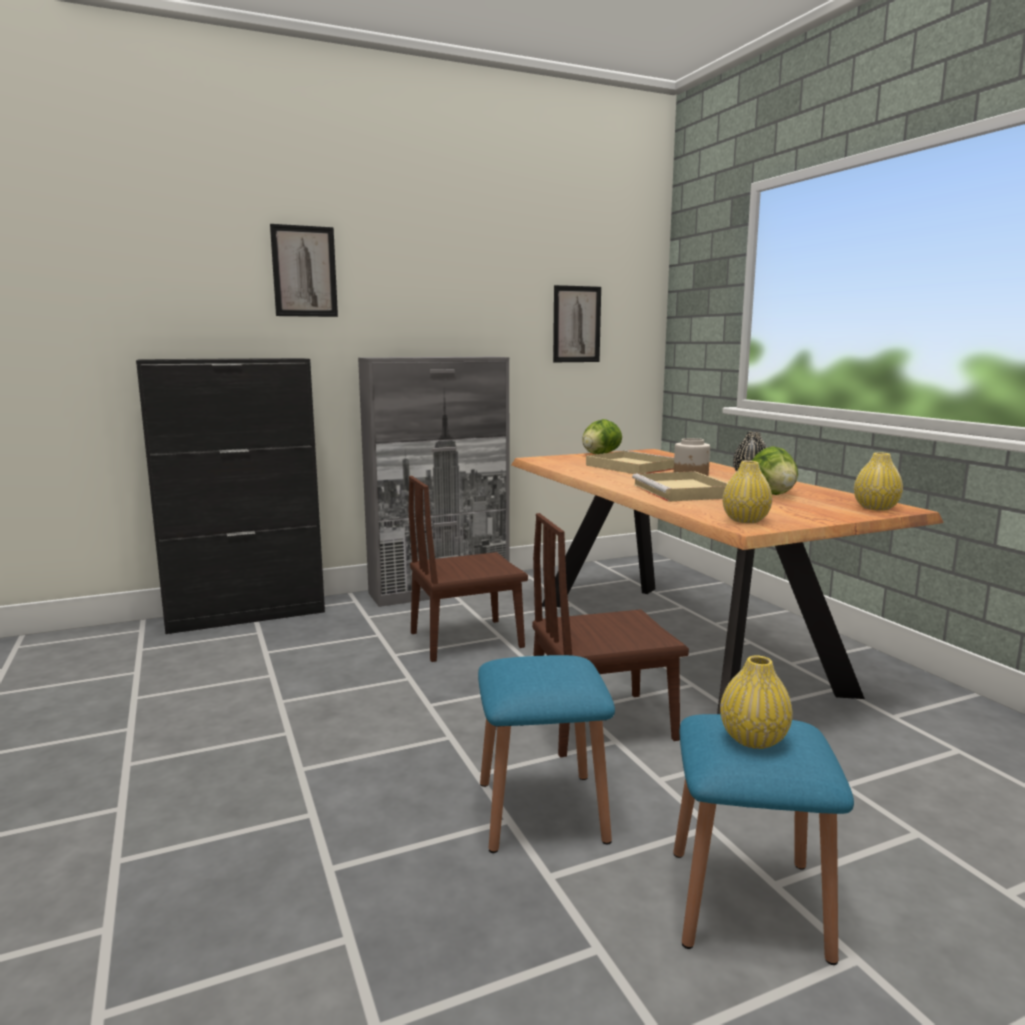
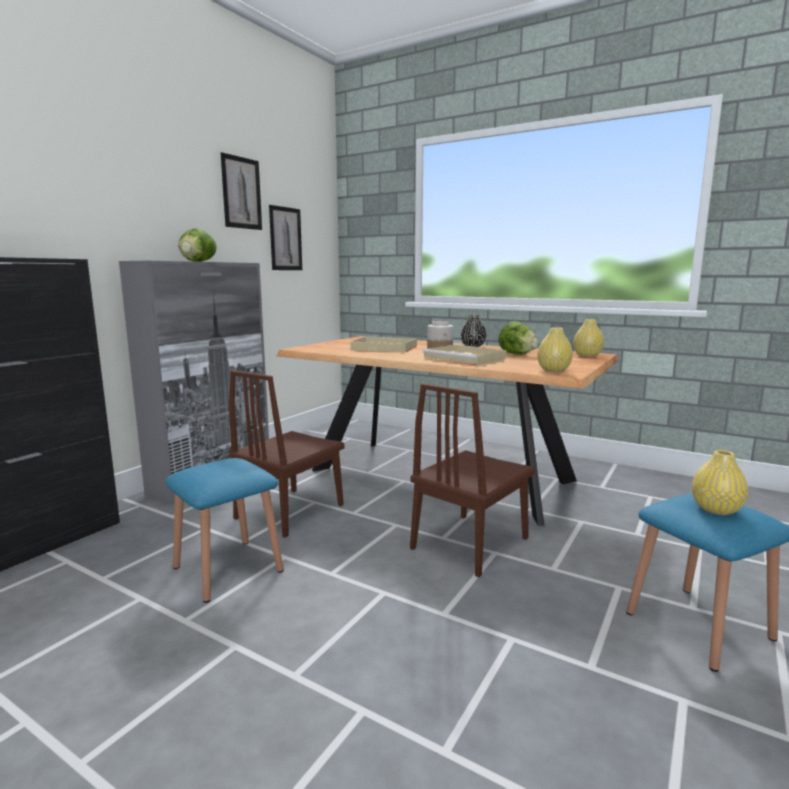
camera: 35 degrees left, 0 degrees up
picture [270,224,338,317] -> picture moved to [221,152,262,230]
blue stool [478,655,615,853] -> blue stool moved to [165,458,284,603]
lettuce [582,419,622,454] -> lettuce moved to [178,228,217,262]

